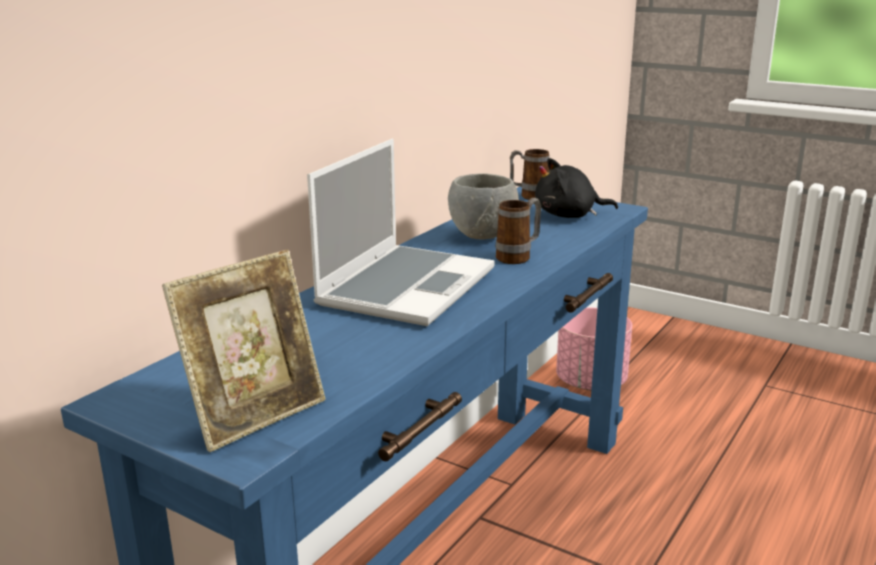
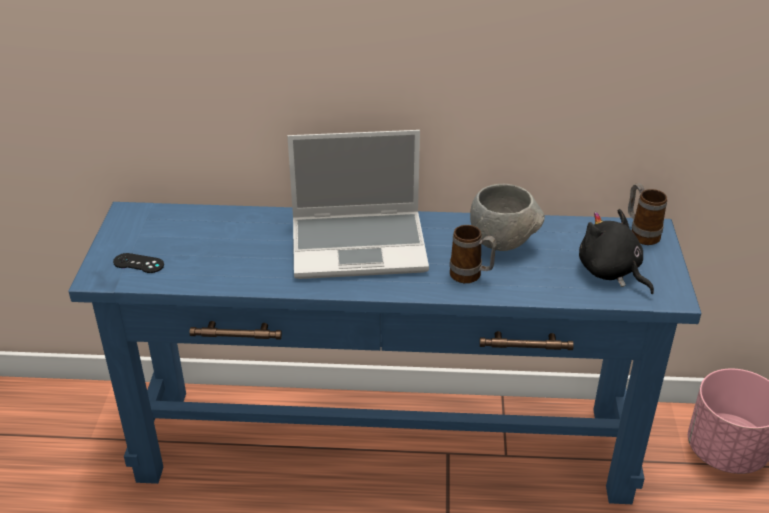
camera: 60 degrees right, 15 degrees up
picture frame [162,249,325,452] -> black game controller [113,253,164,273]

